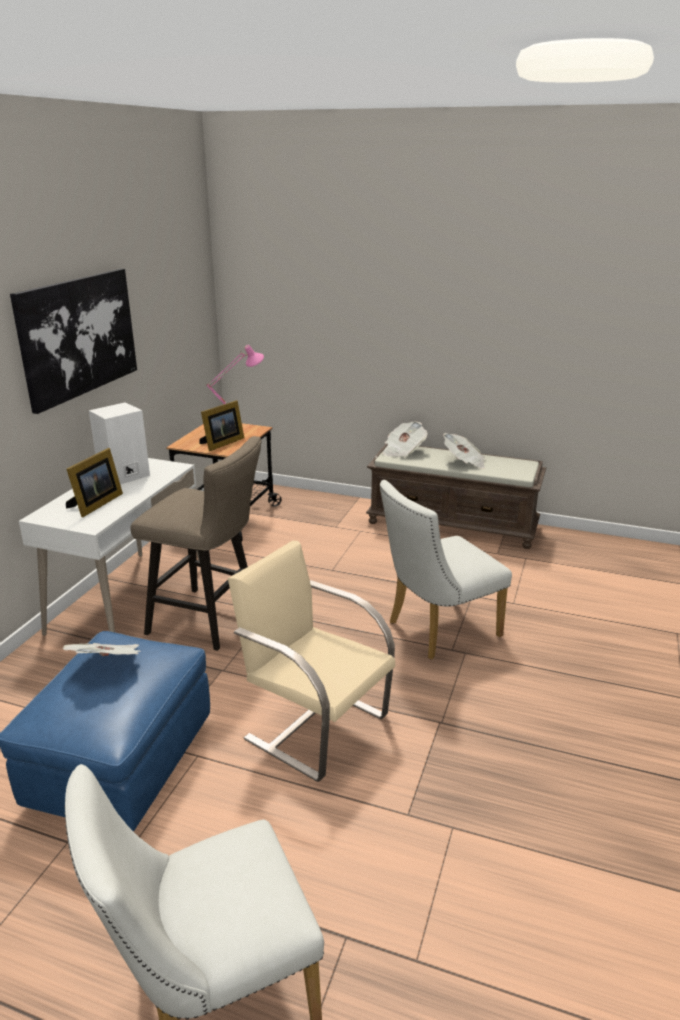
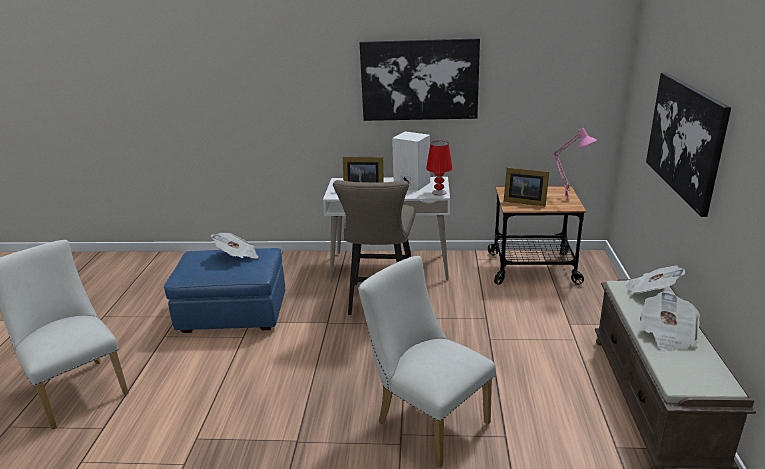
camera: 75 degrees right, 0 degrees up
beige chair [228,541,395,782] -> none
none -> red table lamp [426,141,452,196]
none -> picture [646,72,731,217]

